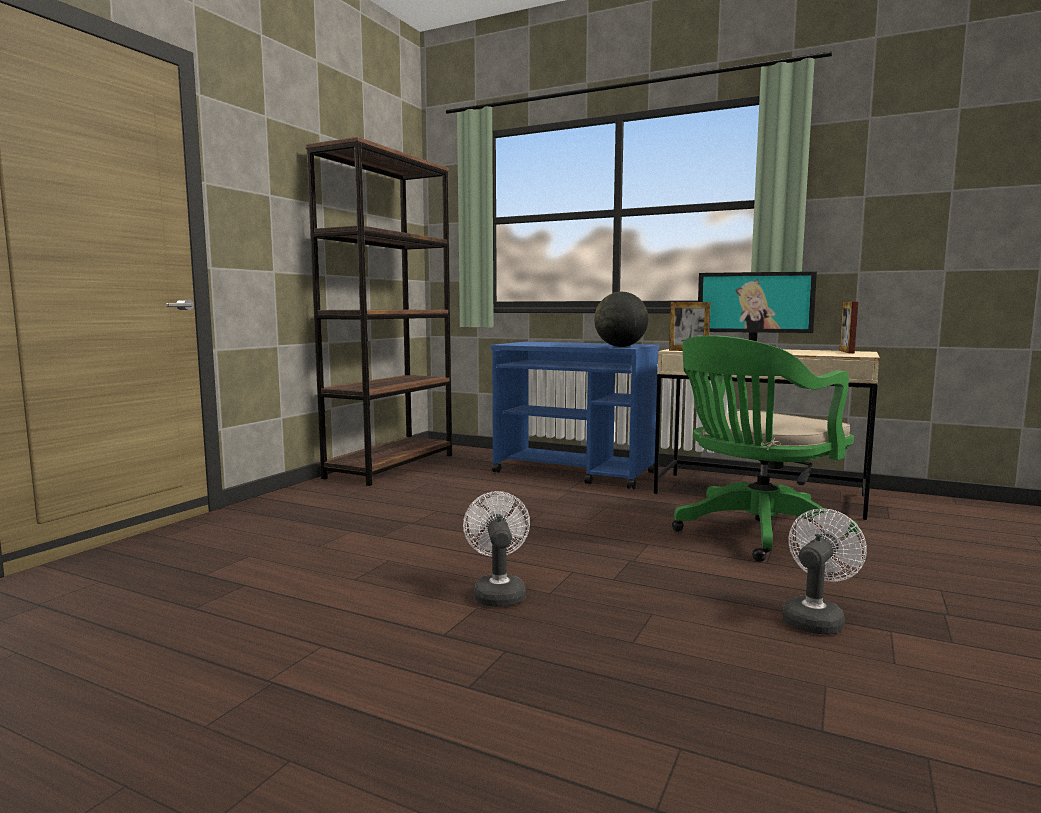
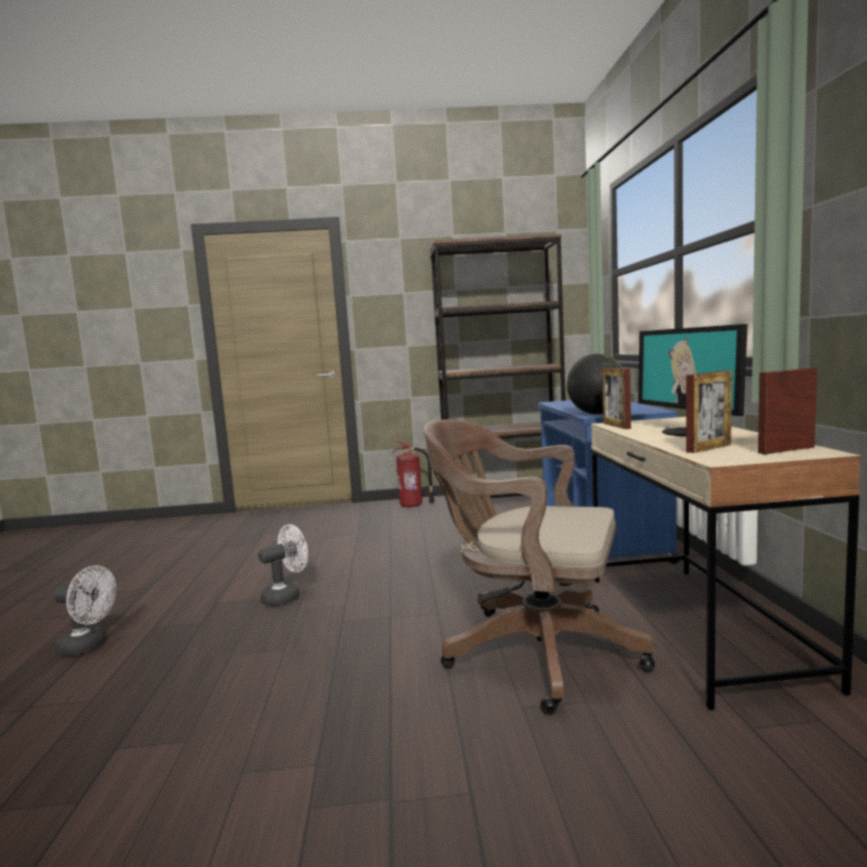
camera: 60 degrees right, 0 degrees up
green office chair [672,335,859,562] -> brown office chair [424,420,655,715]
white fan [782,508,867,635] -> white fan moved to [54,565,116,656]
none -> fire extinguisher [392,440,435,508]
none -> picture frame [686,371,732,453]

